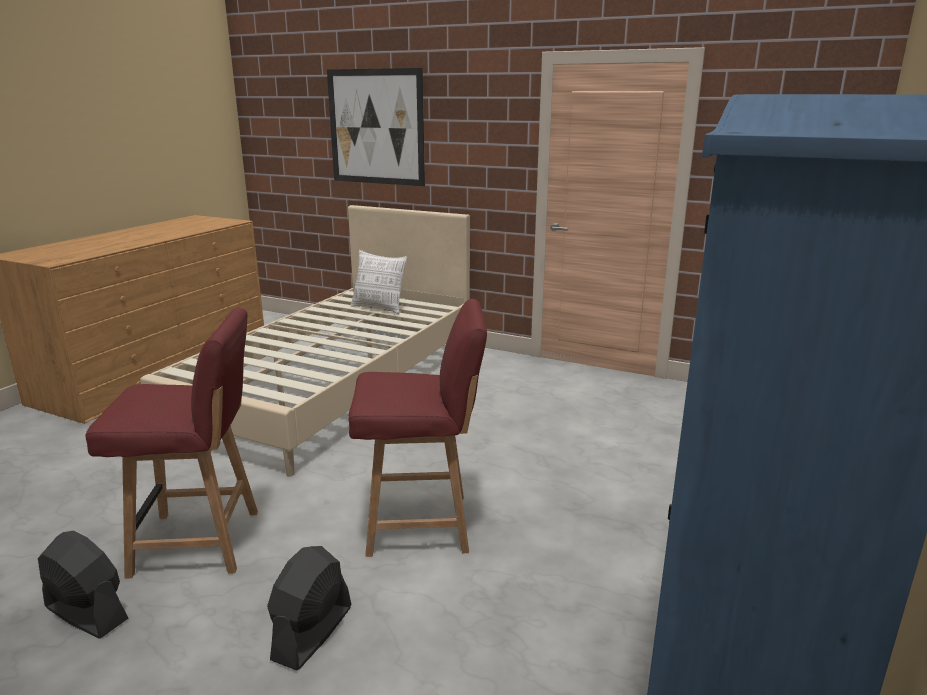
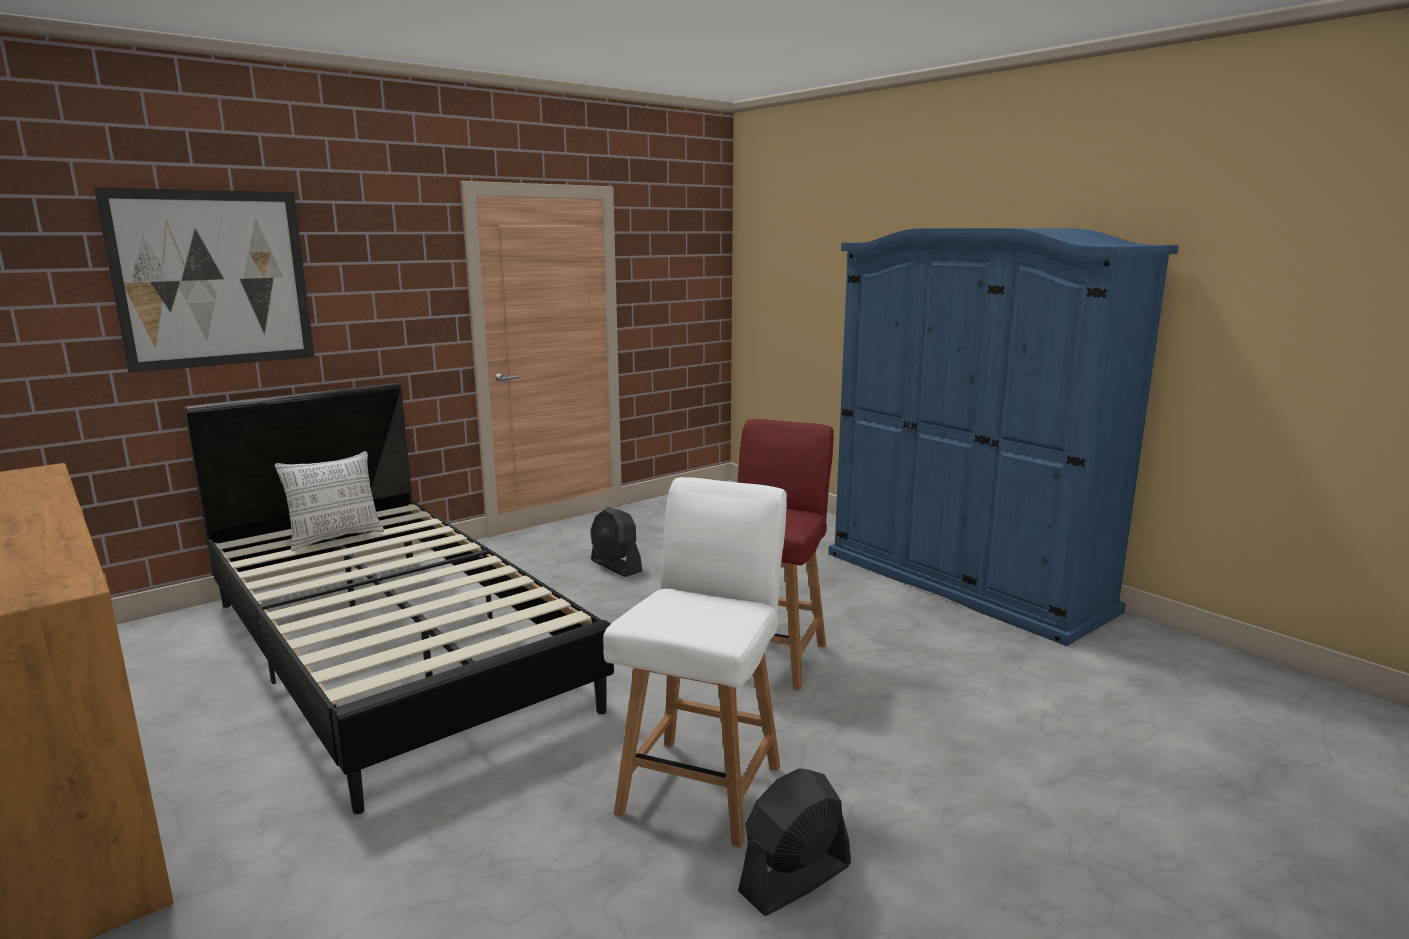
camera: 65 degrees left, 5 degrees down
red chair [86,308,258,579] -> white chair [603,477,787,848]
beige bed [140,205,470,477] -> black bed [184,383,614,814]
black fan [267,546,351,670] -> black fan moved to [591,507,642,577]

